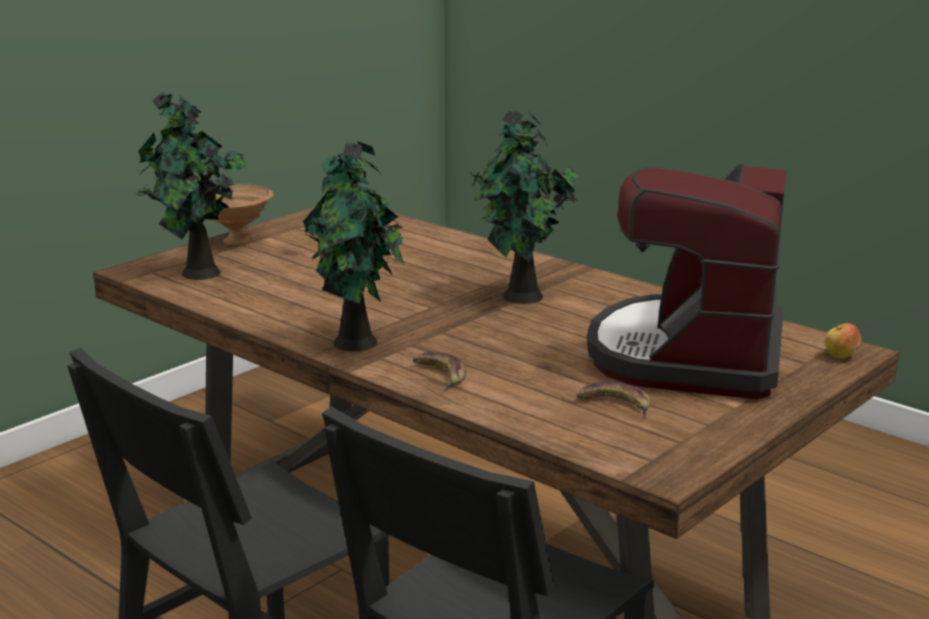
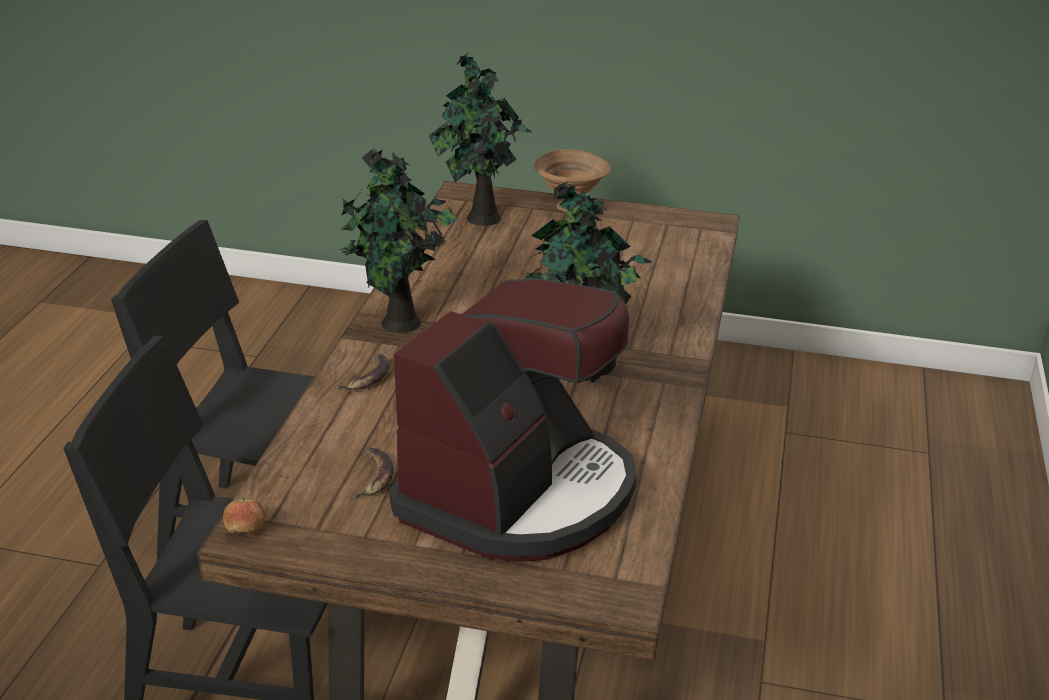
camera: 60 degrees right, 10 degrees up
coffee machine [587,163,786,399] -> coffee machine turned 135 degrees clockwise [389,279,637,562]
apple [825,323,862,359] -> apple moved to [223,497,265,534]

